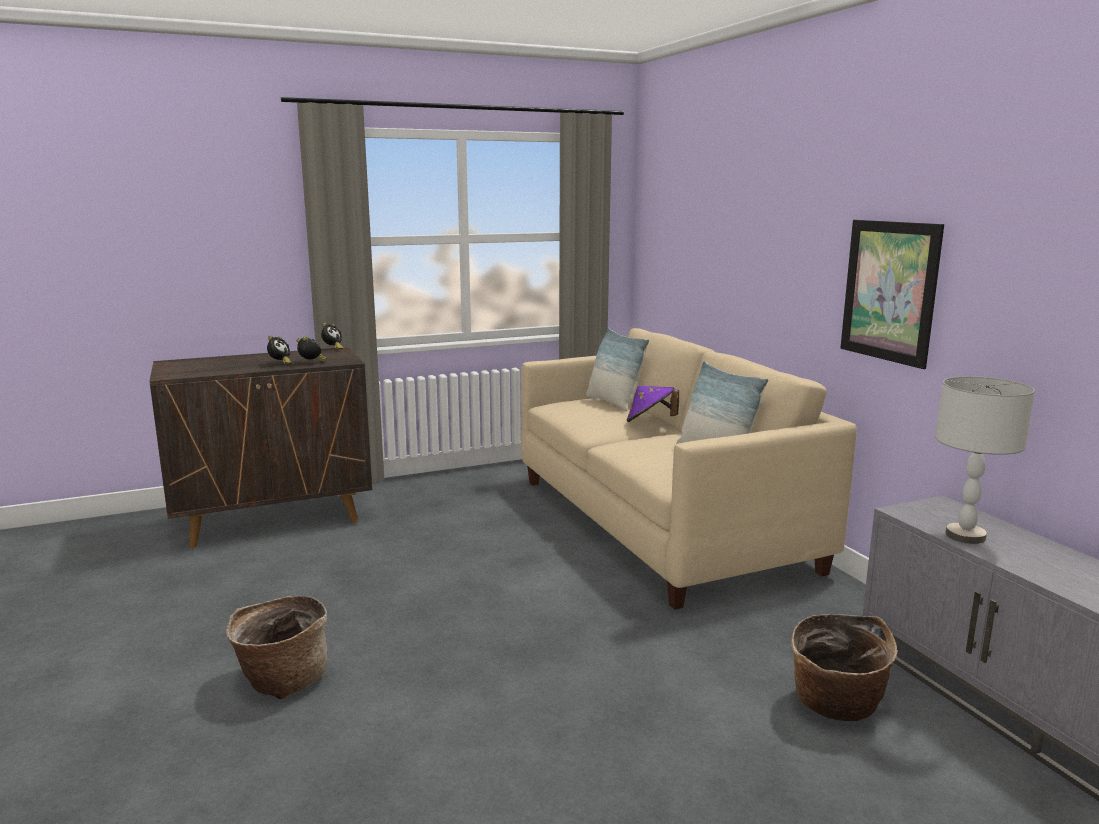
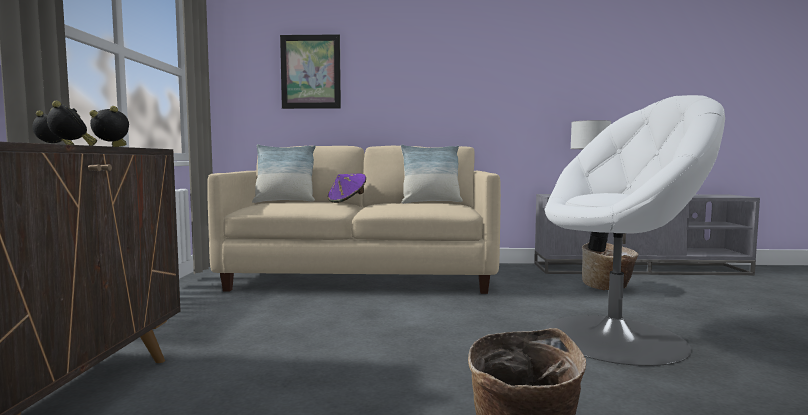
camera: 65 degrees left, 10 degrees down
picture [840,220,944,369] -> picture moved to [280,34,341,109]
none -> white armchair [545,95,725,366]

